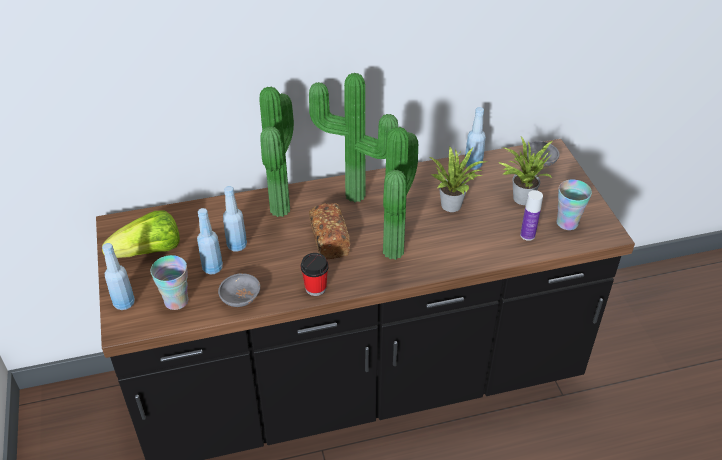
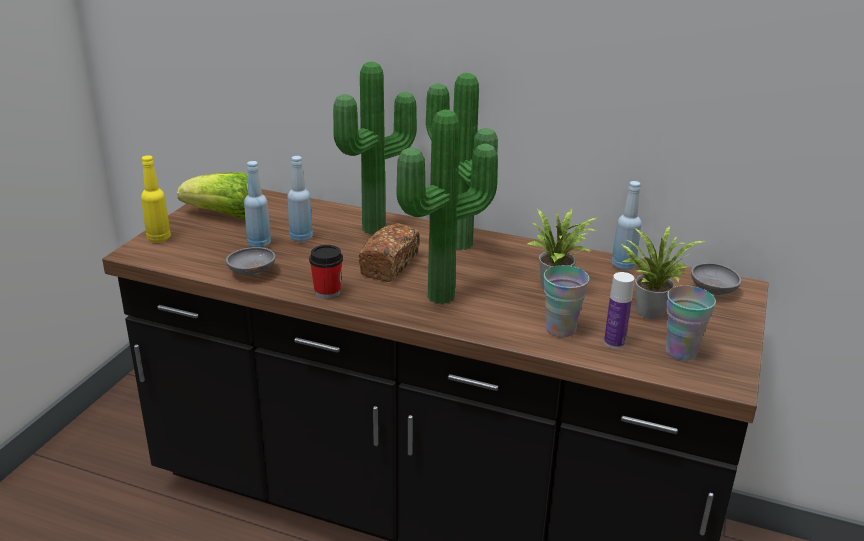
camera: 35 degrees right, 15 degrees down
blue bottle [102,243,135,310] -> yellow bottle [141,155,171,243]
cup [150,255,188,310] -> cup moved to [544,265,589,337]

